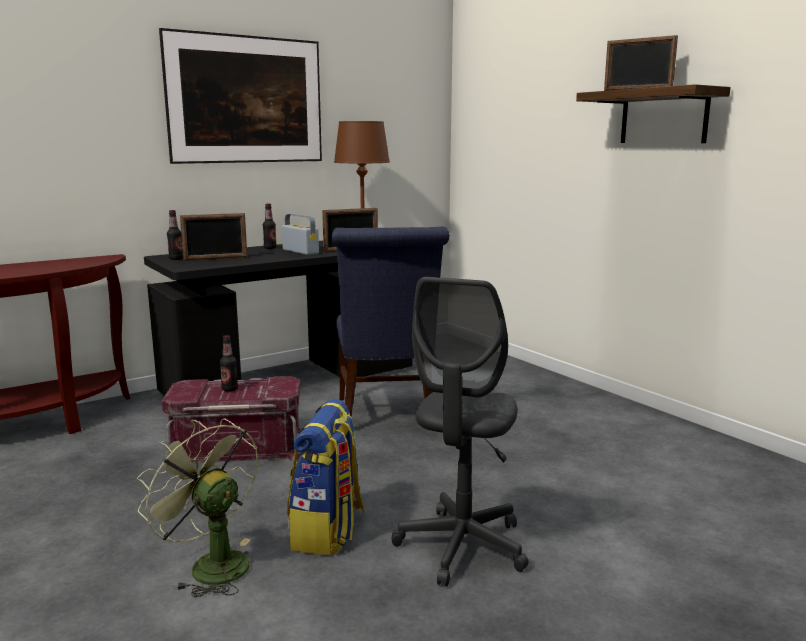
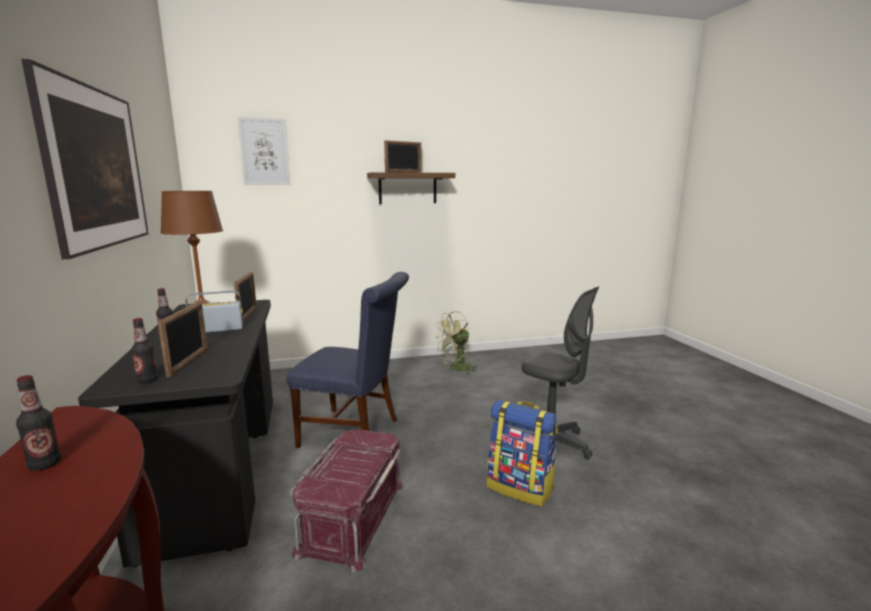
camera: 70 degrees left, 0 degrees up
green fan [137,419,258,597] -> green fan moved to [435,311,479,375]
bottle [220,335,238,392] -> bottle moved to [16,375,61,471]
none -> picture [237,117,290,185]

